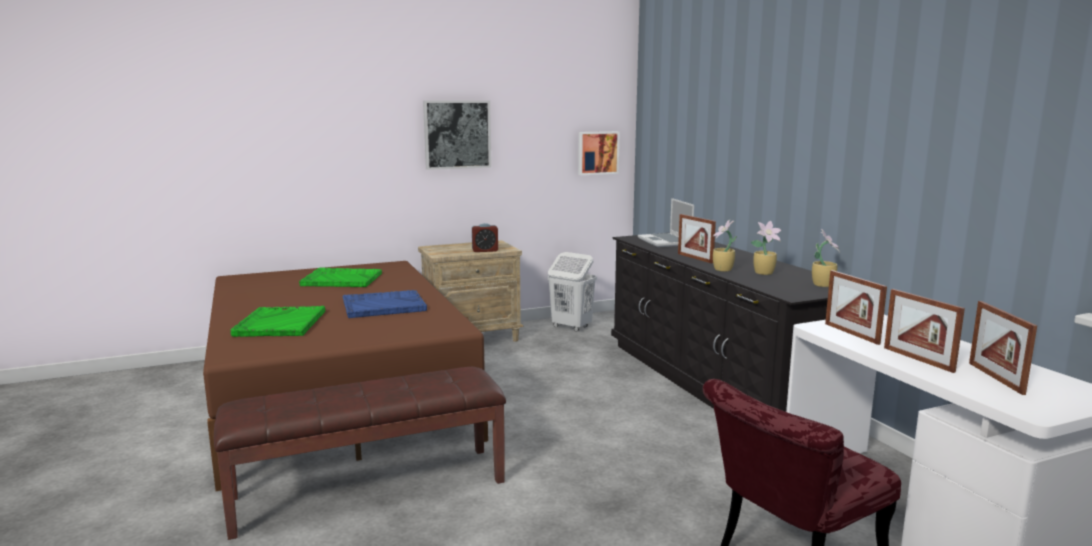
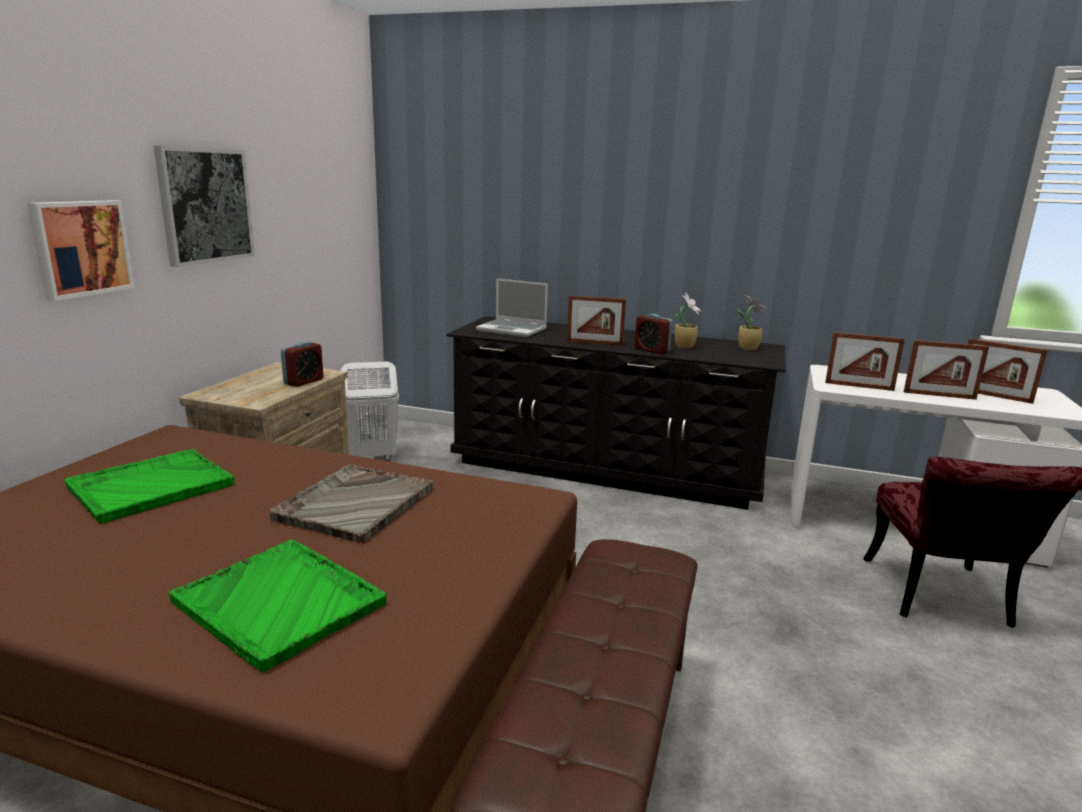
camera: 50 degrees left, 5 degrees up
blue tray [342,290,427,318] -> grey tray [270,464,434,543]
picture [578,131,620,175] -> picture moved to [27,200,135,301]
potted plant [712,219,737,272] -> alarm clock [635,314,673,354]

